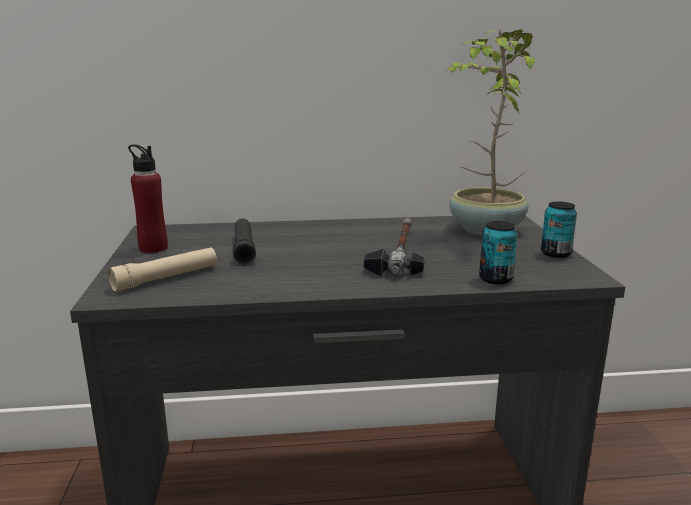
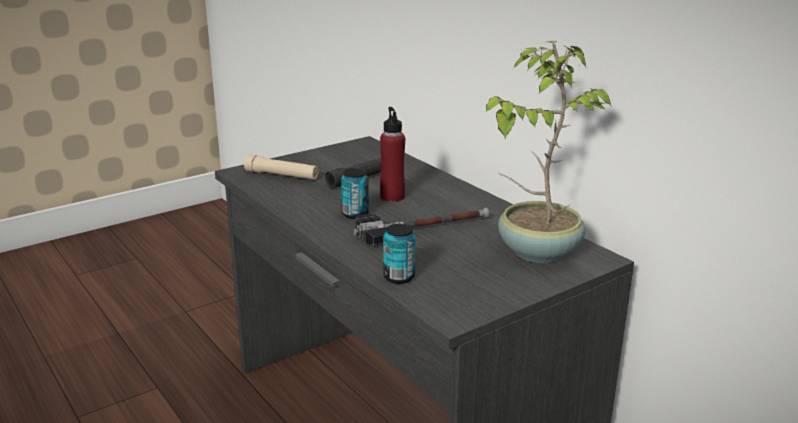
camera: 60 degrees right, 5 degrees up
red bottle [128,144,168,253] -> red bottle moved to [380,107,405,202]
can [541,201,577,258] -> can moved to [341,168,369,219]

